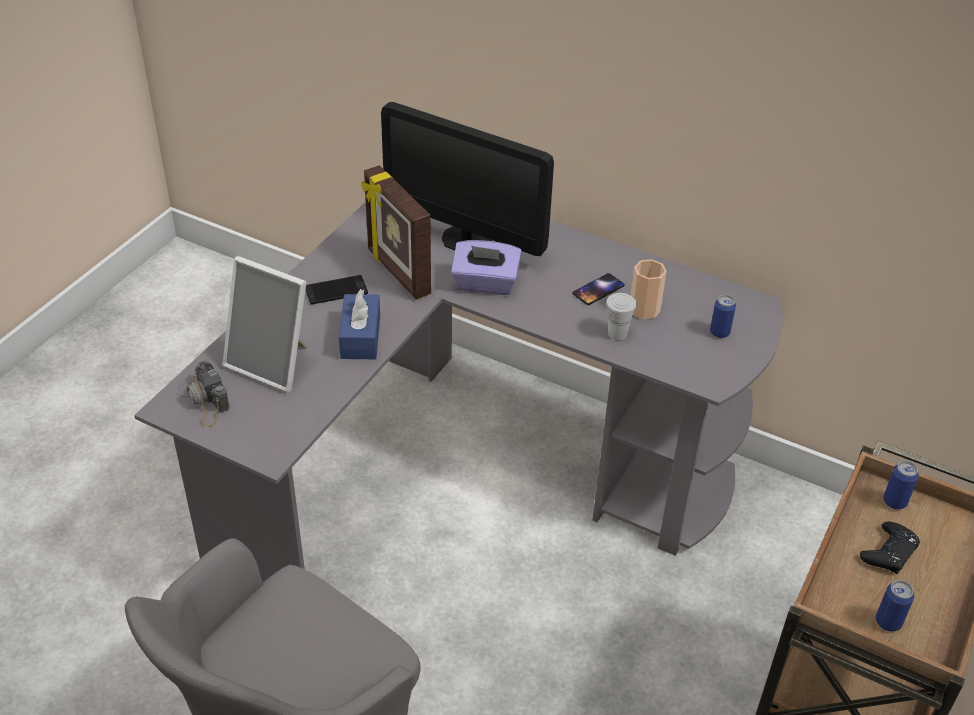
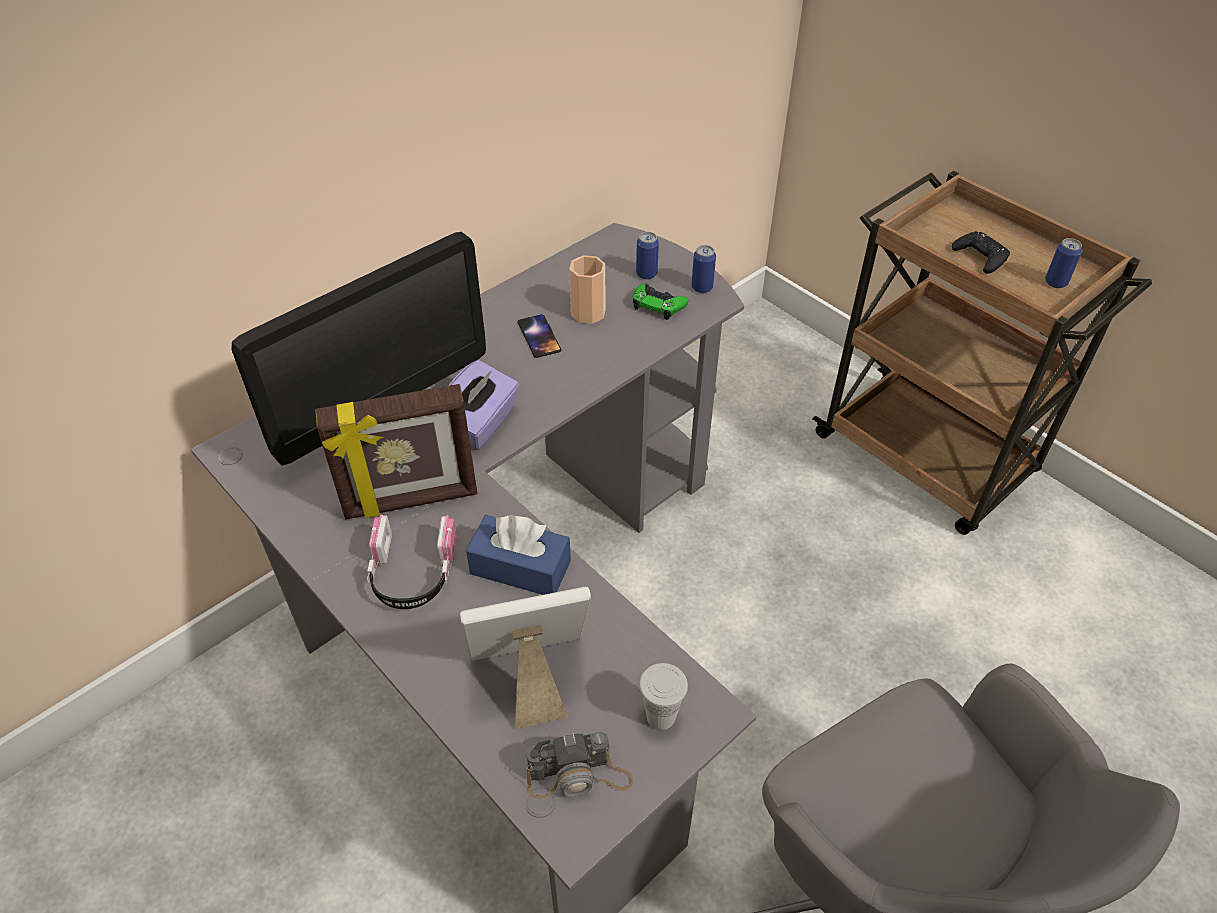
camera: 70 degrees left, 5 degrees up
picture frame [223,256,307,393] -> picture frame turned 150 degrees counterclockwise [460,587,591,729]
phone [306,275,368,305] -> headphones [367,514,457,609]
white cup [606,293,637,340] -> white cup moved to [639,663,688,730]
can [883,461,919,510] -> can moved to [692,245,716,293]
none -> green game controller [633,284,688,320]

